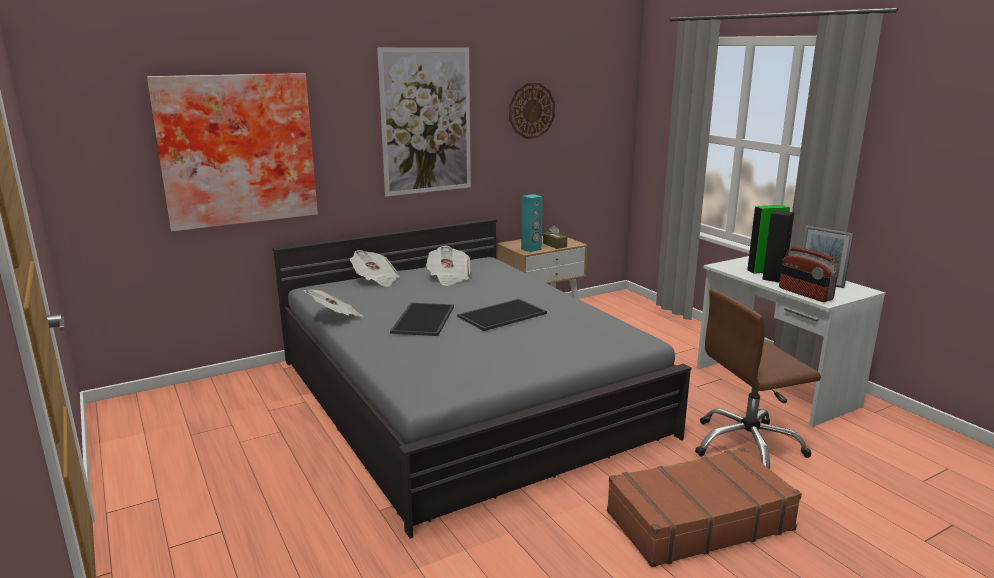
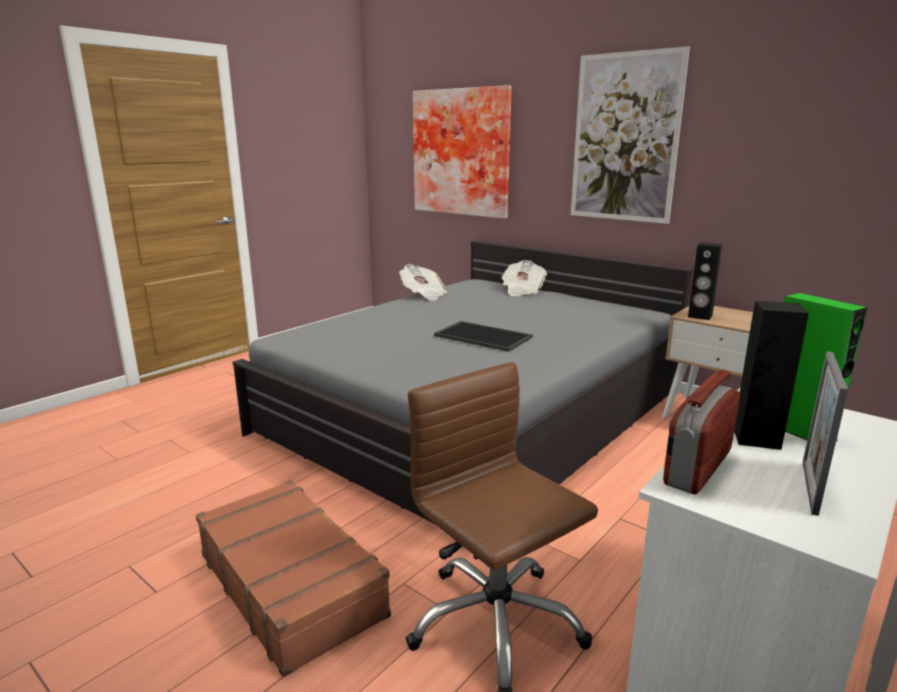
camera: 70 degrees right, 0 degrees up
tray [390,303,454,336] -> none
newspaper [426,246,470,286] -> none
wall clock [509,83,555,139] -> none
turquoise speaker [521,194,543,252] -> black speaker [688,242,722,320]
brown tissue box [543,225,567,249] -> none

